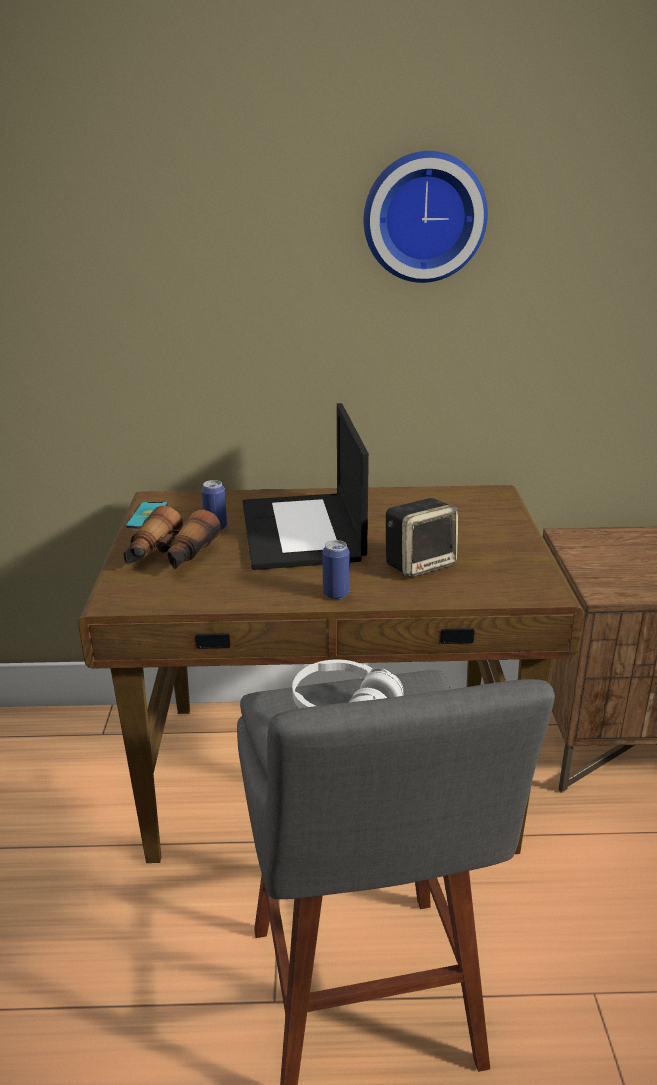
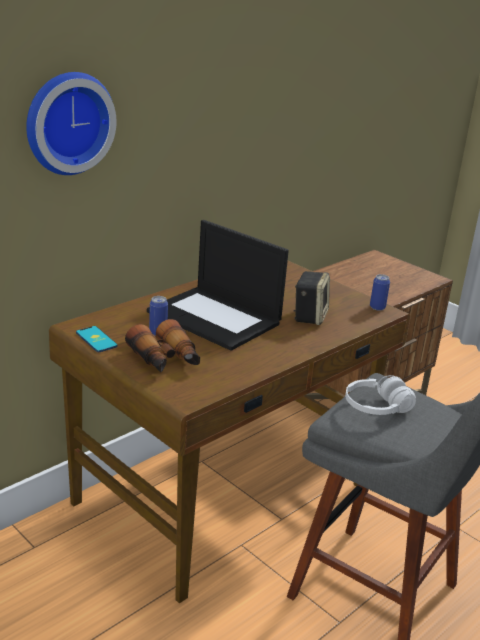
camera: 45 degrees left, 0 degrees up
can [322,540,350,599] -> can moved to [370,274,390,311]
wall clock [364,151,488,283] -> wall clock moved to [26,72,116,175]

